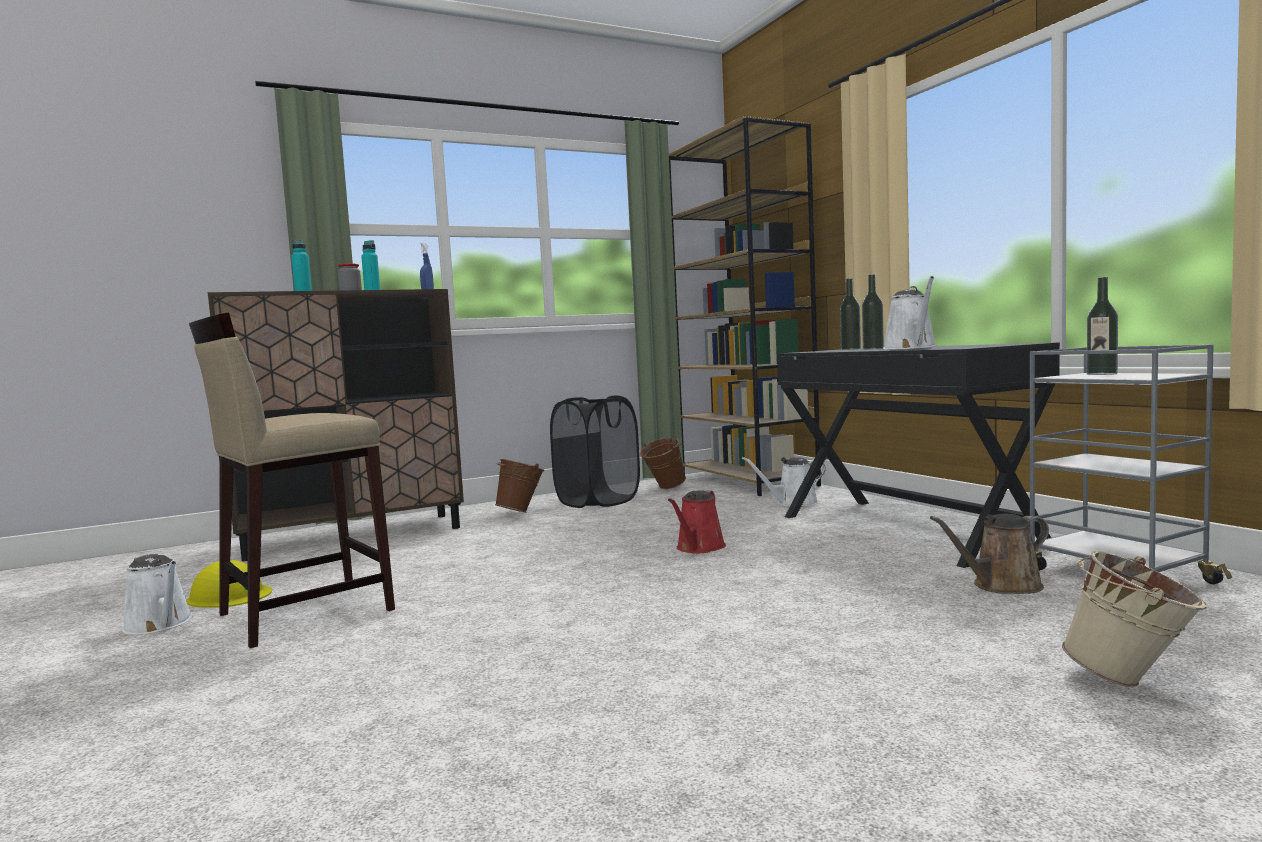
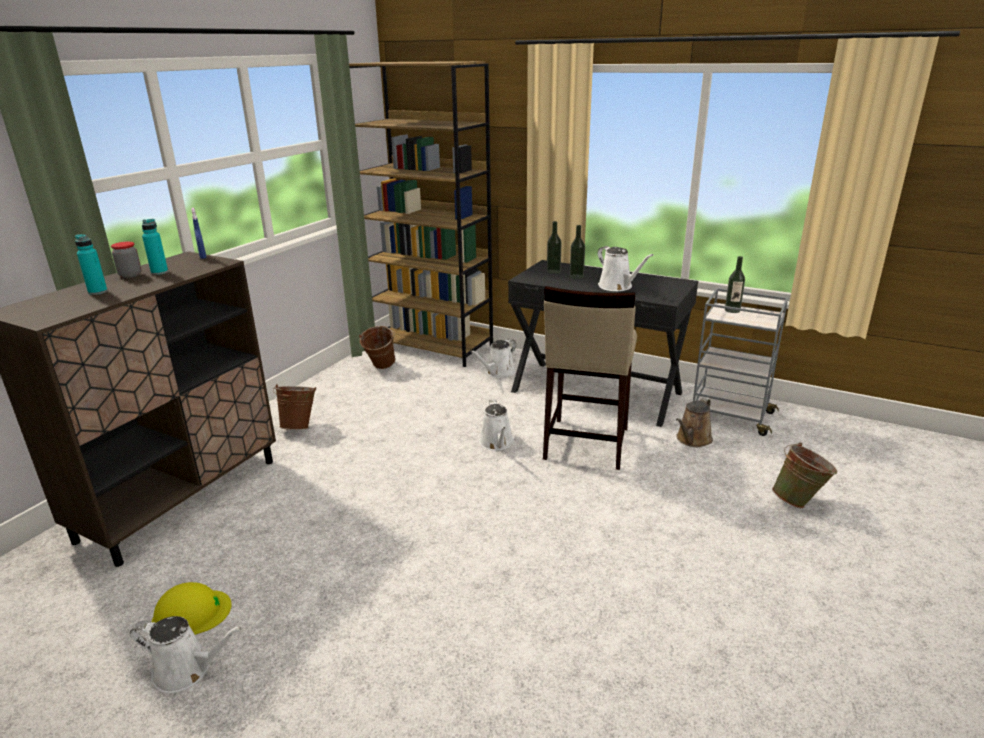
camera: 35 degrees left, 20 degrees up
beige stool [189,312,395,648] -> beige stool moved to [543,286,637,470]
black laundry basket [550,395,640,508] -> none
red watering can [668,490,726,553] -> white watering can [479,399,514,451]
beige bucket [1062,551,1207,687] -> green bucket [772,442,837,508]

